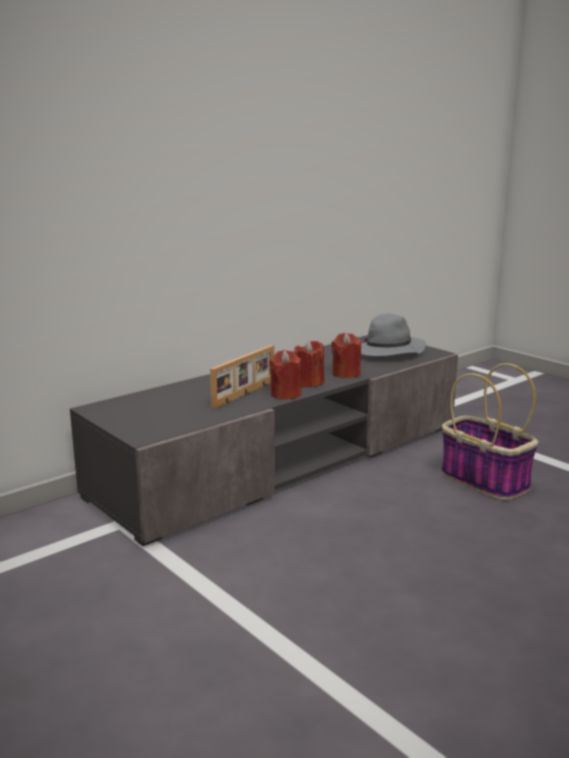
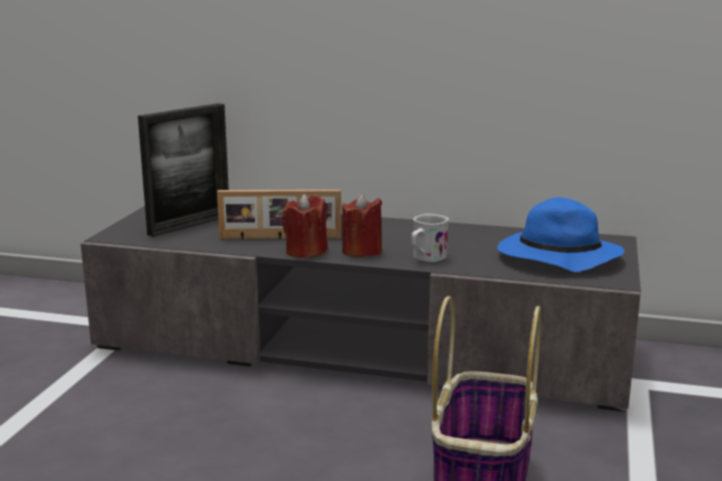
camera: 55 degrees right, 0 degrees up
red candle [331,333,361,378] -> white mug [411,214,449,262]
grey hat [361,313,426,356] -> blue hat [497,197,624,272]
none -> picture frame [138,103,229,237]

